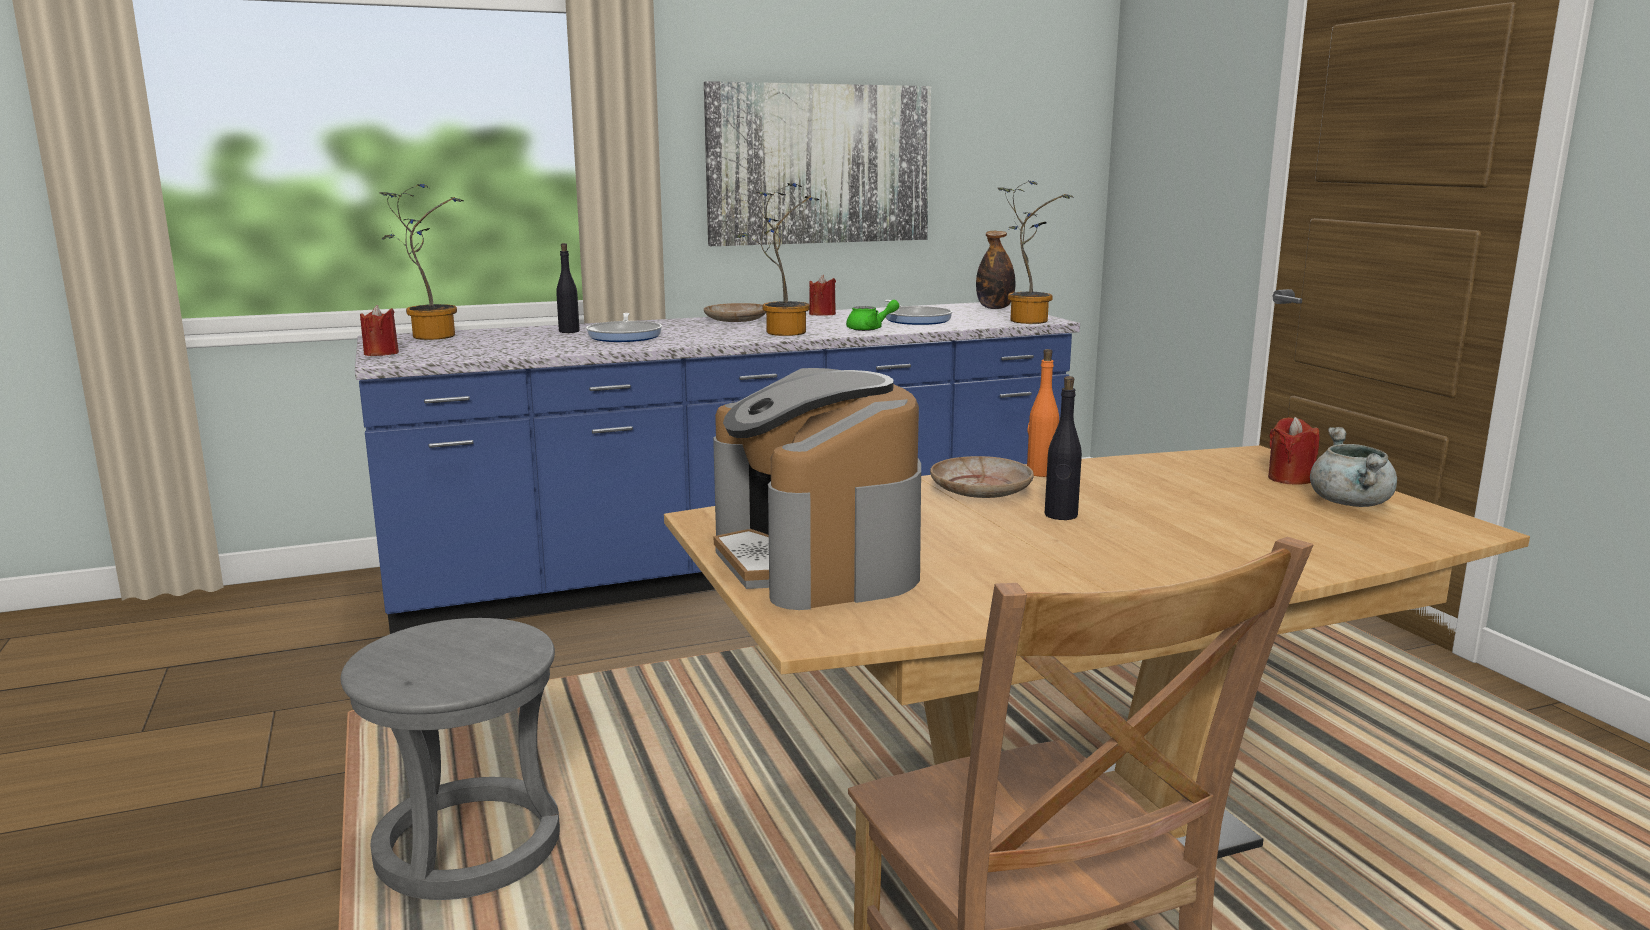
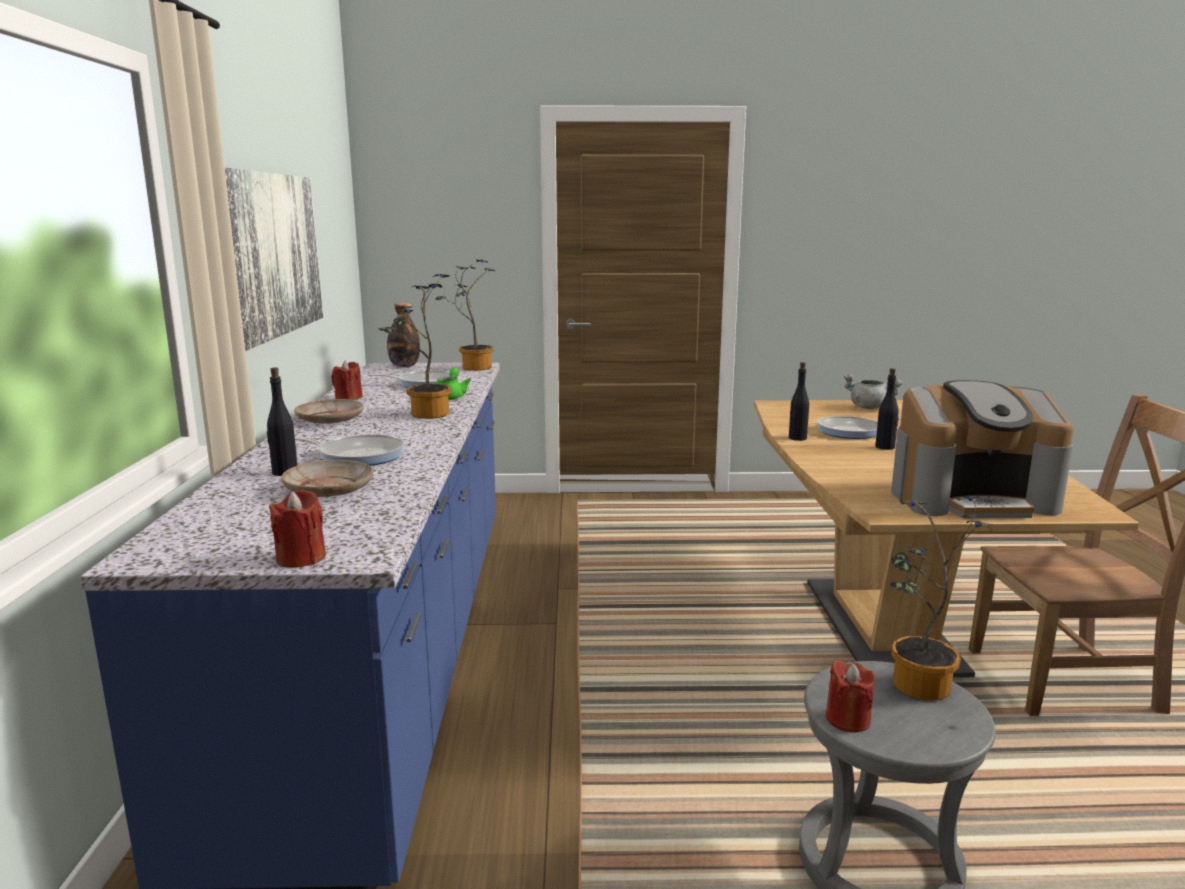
camera: 70 degrees left, 0 degrees up
potted plant [380,184,464,340] -> potted plant moved to [890,496,992,701]
beige plate [930,456,1034,498] -> beige plate moved to [281,460,374,497]
orange bottle [1027,349,1059,477] -> black bottle [789,362,809,441]
red candle [1268,417,1320,485] -> red candle moved to [826,660,875,733]
none -> frying pan [817,416,901,439]

